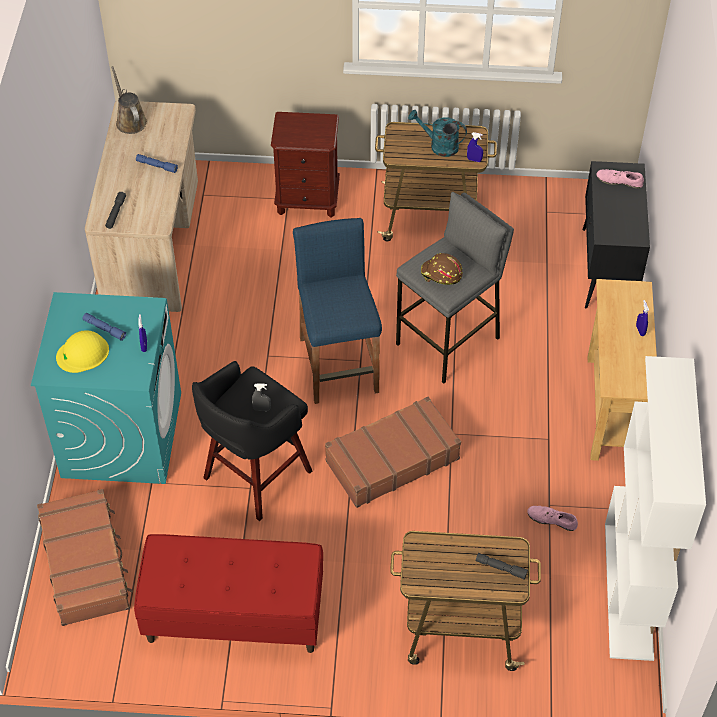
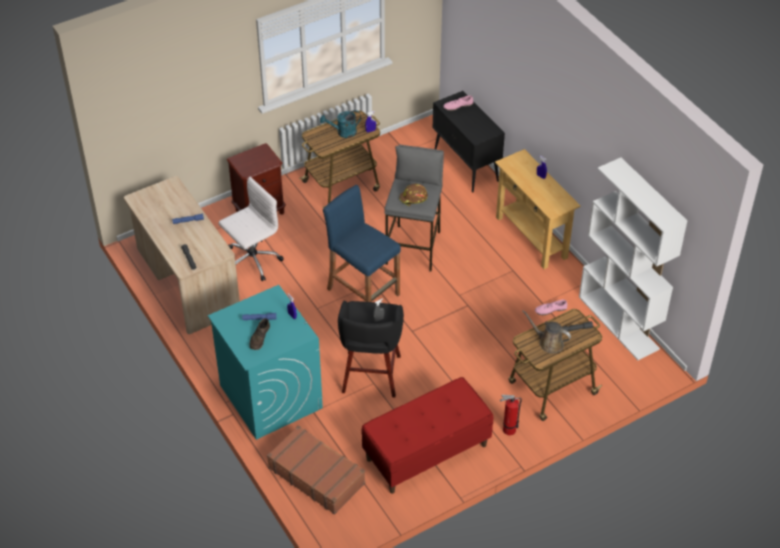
camera: 35 degrees left, 5 degrees down
yellow hard hat [56,330,109,373] -> brown shoe [249,318,270,350]
brown watering can [111,66,147,134] -> brown watering can moved to [522,310,571,353]
brown suitcase [325,397,461,508] -> none
none -> white office chair [218,177,283,281]
none -> fire extinguisher [500,395,522,435]

